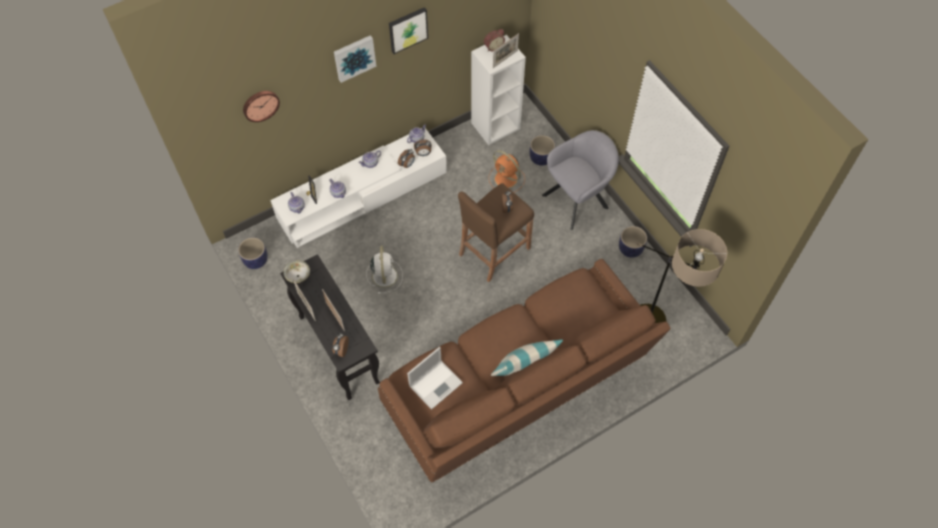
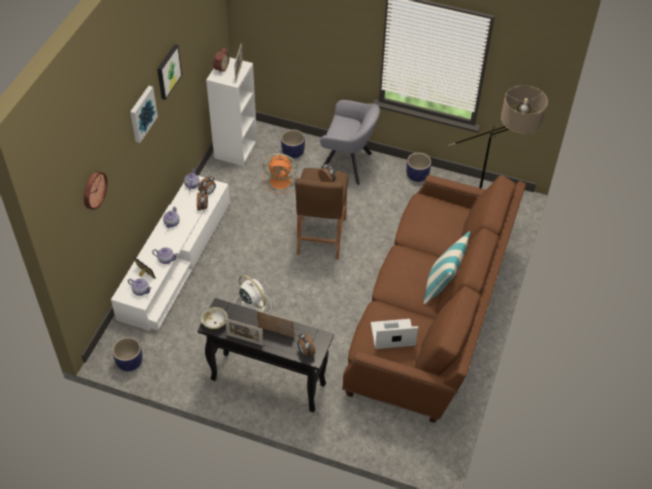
camera: 40 degrees left, 10 degrees down
laptop [407,347,463,409] -> laptop turned 105 degrees counterclockwise [371,319,418,349]
grey armchair [542,130,619,230] -> grey armchair turned 90 degrees clockwise [320,100,380,185]

